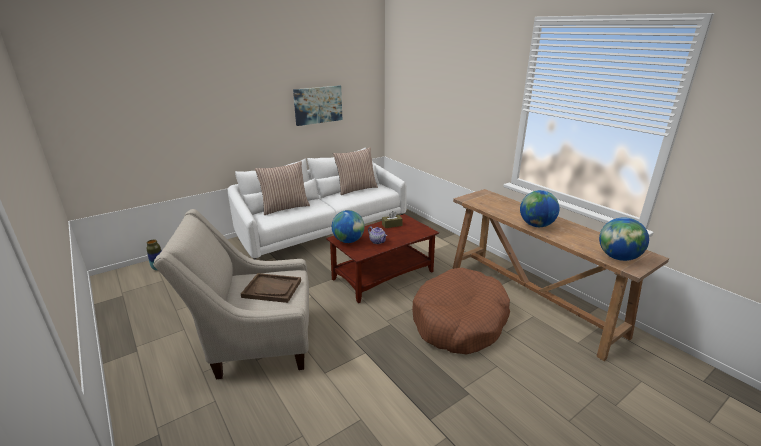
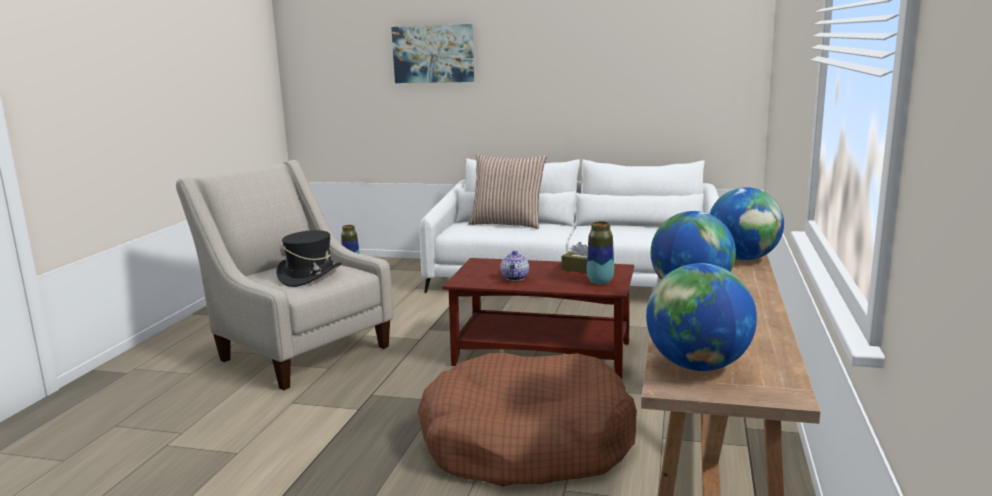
camera: 50 degrees right, 10 degrees down
brown tray [241,273,301,303] -> black hat [276,230,342,287]
picture [293,85,342,126] -> picture moved to [391,24,474,83]
globe [332,210,365,243] -> globe moved to [710,187,784,260]
pillow [333,147,378,195] -> none
none -> vase [587,221,614,285]

